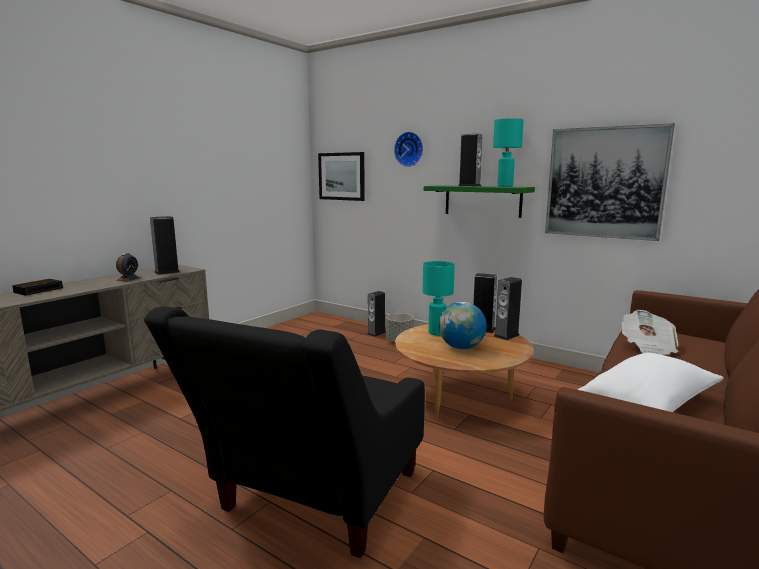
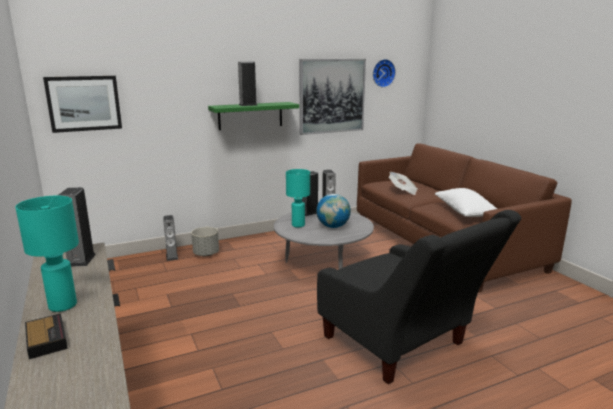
camera: 60 degrees left, 5 degrees up
alarm clock [116,253,142,281] -> none
wall clock [394,132,423,167] -> wall clock moved to [373,59,396,87]
brown coffee table [395,324,534,418] -> grey coffee table [274,212,374,269]
turquoise table lamp [493,118,524,187] -> turquoise table lamp moved to [15,196,79,312]

